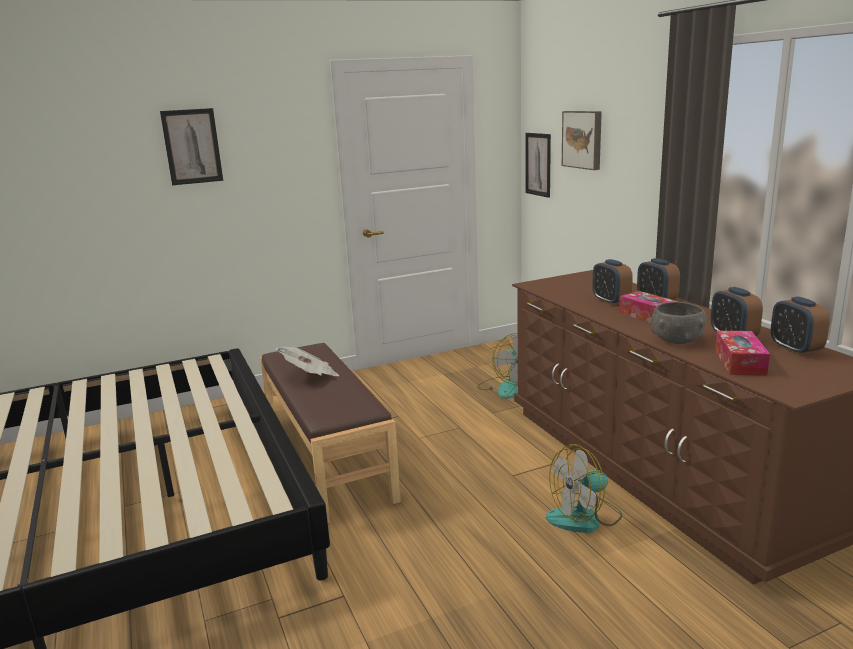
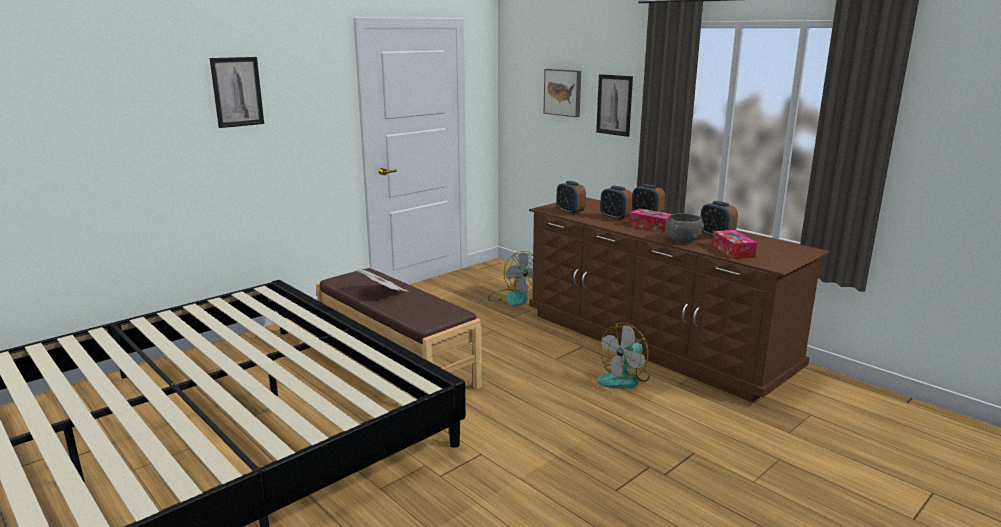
camera: 20 degrees left, 0 degrees up
picture [526,133,551,198] -> picture moved to [596,74,633,137]
alarm clock [771,297,830,355] -> alarm clock moved to [556,181,586,215]

